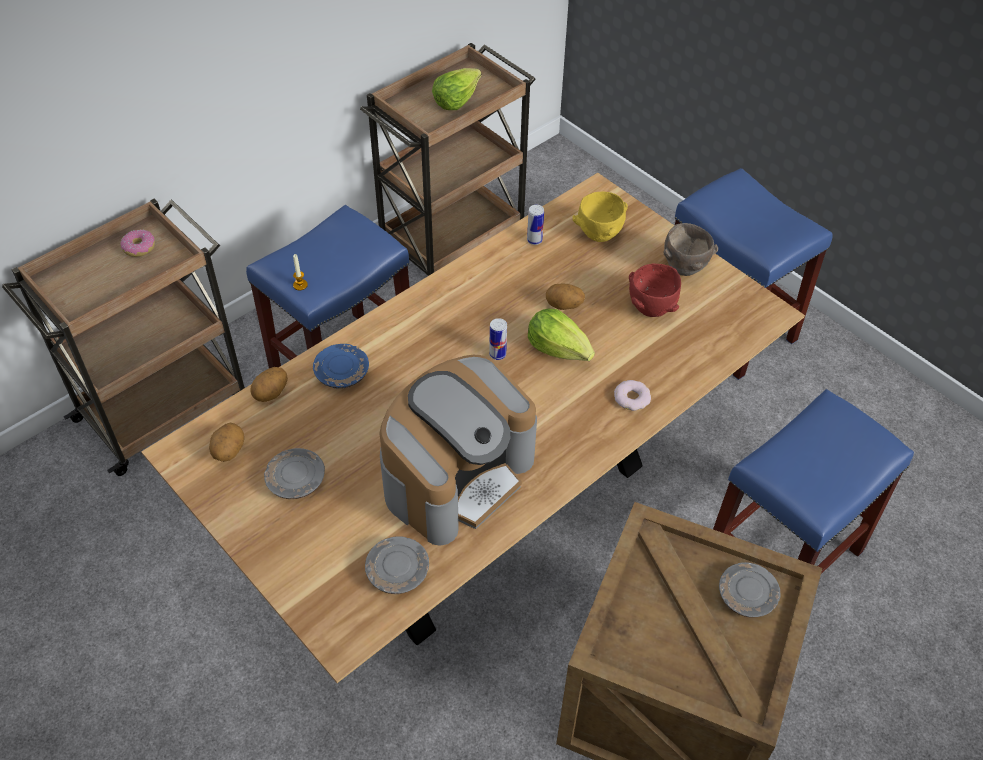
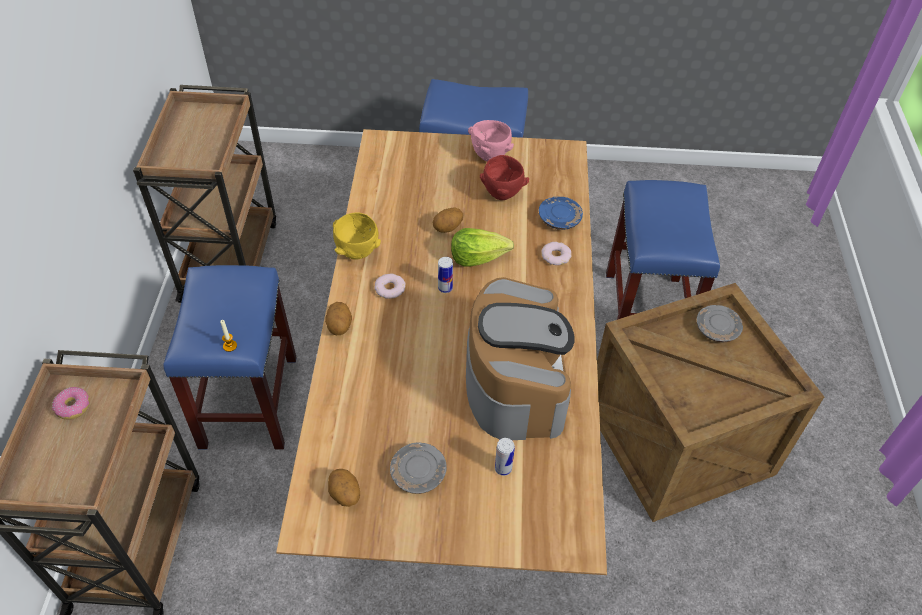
camera: 45 degrees left, 0 degrees up
potato [250,367,288,402] -> potato moved to [325,302,352,335]
blue plate [313,344,369,389] -> blue plate moved to [539,197,583,230]
grey plate [365,536,429,594] -> none
lettuce [432,68,482,110] -> none
can [527,205,544,245] -> can moved to [495,438,515,476]
yellow bowl [572,192,628,242] -> yellow bowl moved to [333,212,381,260]
brown bowl [663,223,718,276] -> pink bowl [468,120,514,162]
none -> donut [374,274,406,299]

